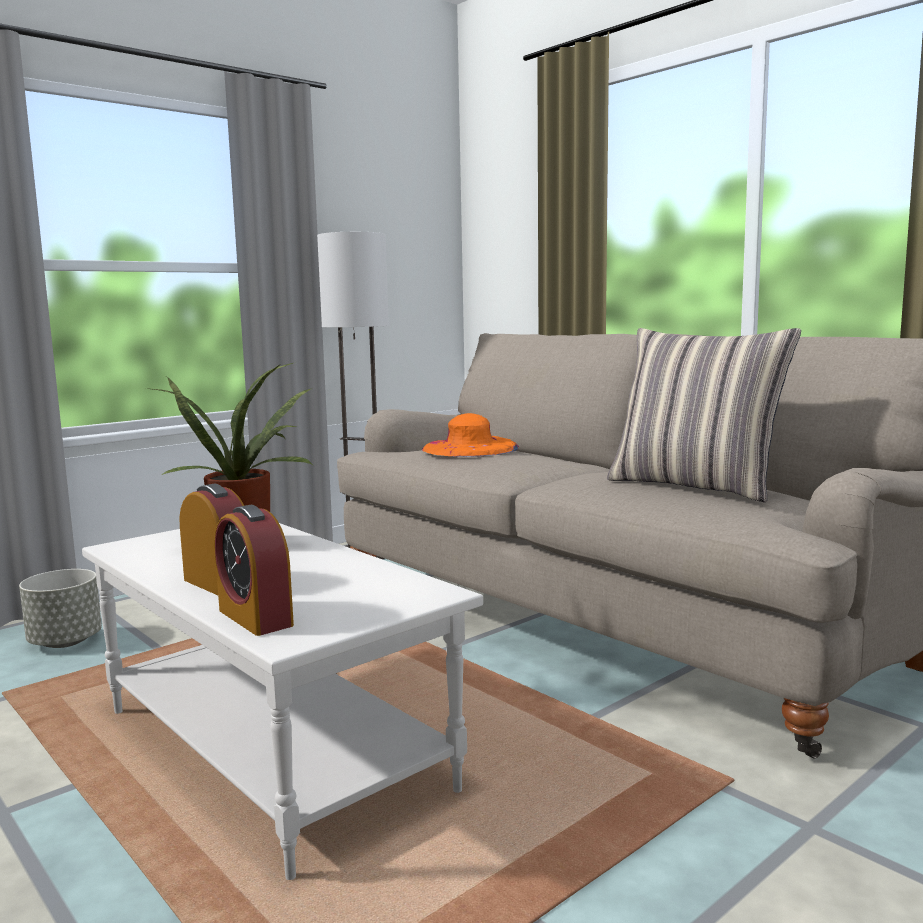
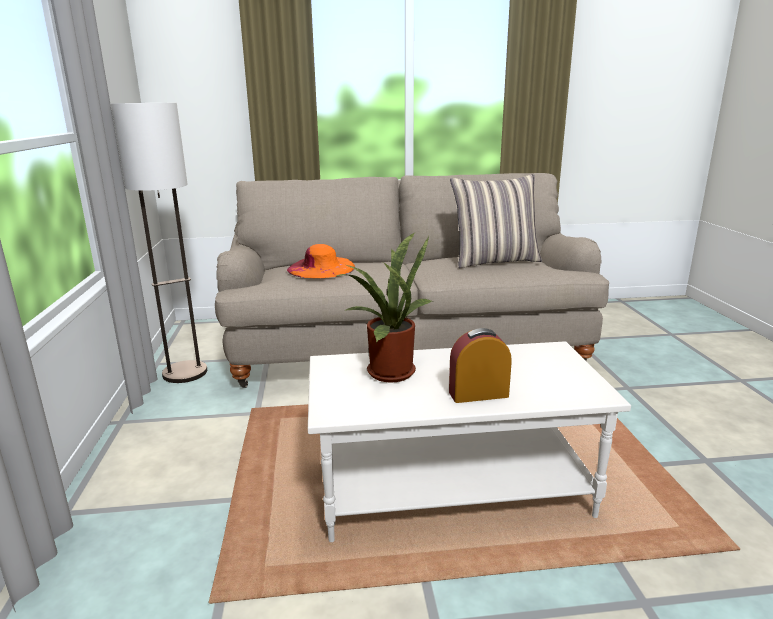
camera: 55 degrees left, 10 degrees up
grey planter [19,569,102,648] -> none
alarm clock [215,505,294,636] -> none

